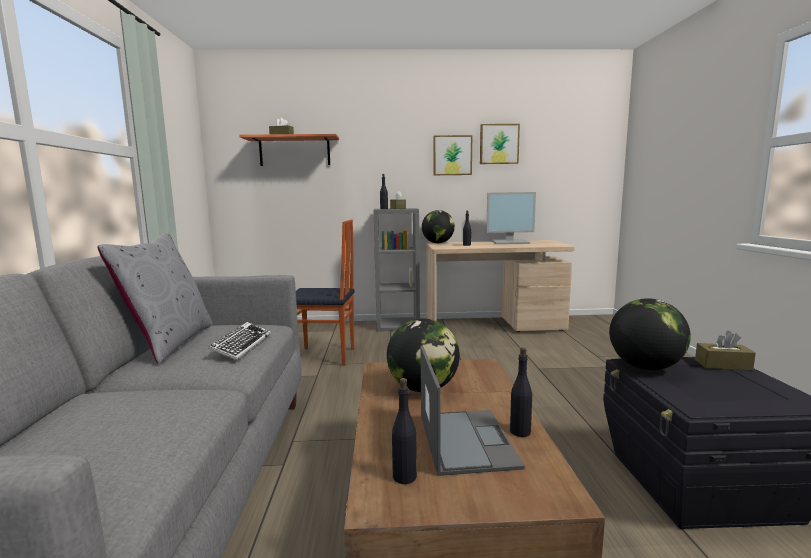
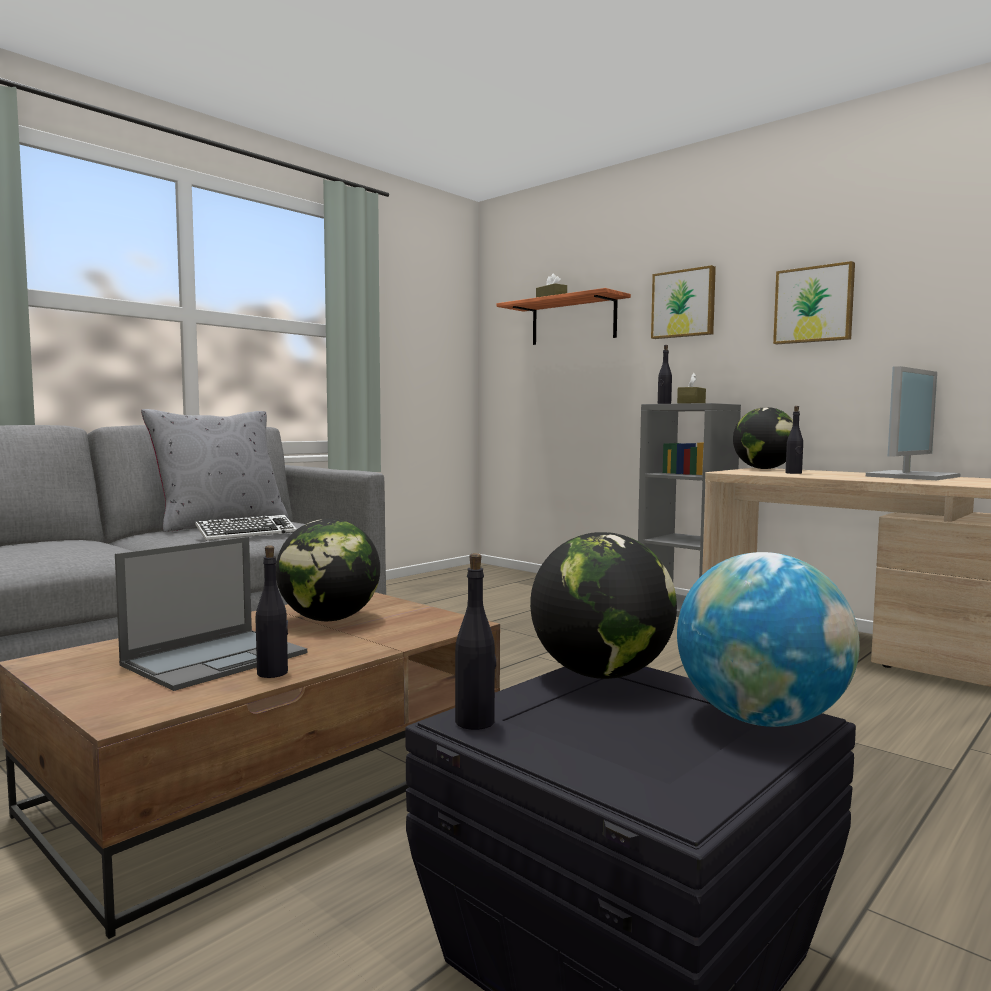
camera: 45 degrees right, 5 degrees down
chair [296,220,355,366] -> none
black bottle [392,378,417,484] -> black bottle moved to [455,553,496,730]
picture [480,124,520,164] -> picture moved to [651,265,716,339]
monitor [486,192,536,244] -> monitor turned 90 degrees counterclockwise [866,366,961,480]
brown tissue box [695,331,756,371] -> globe [677,552,860,727]

